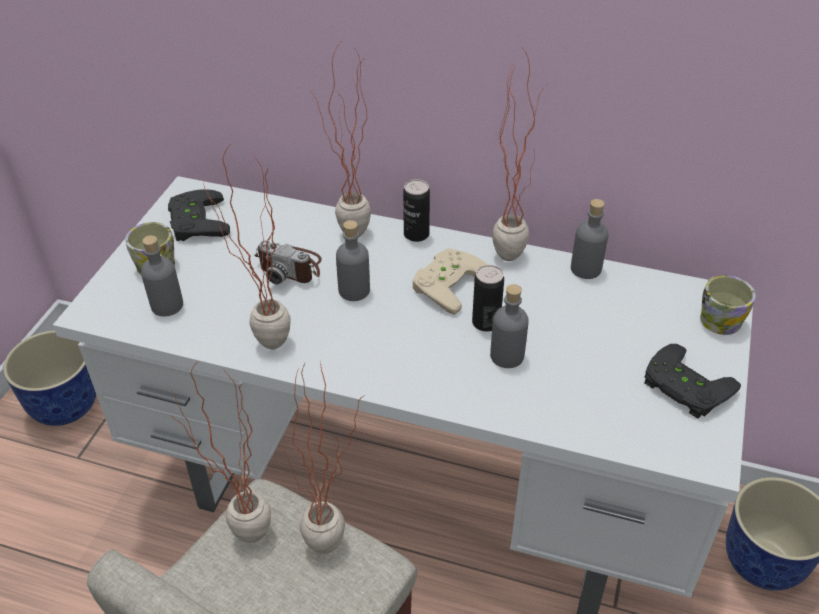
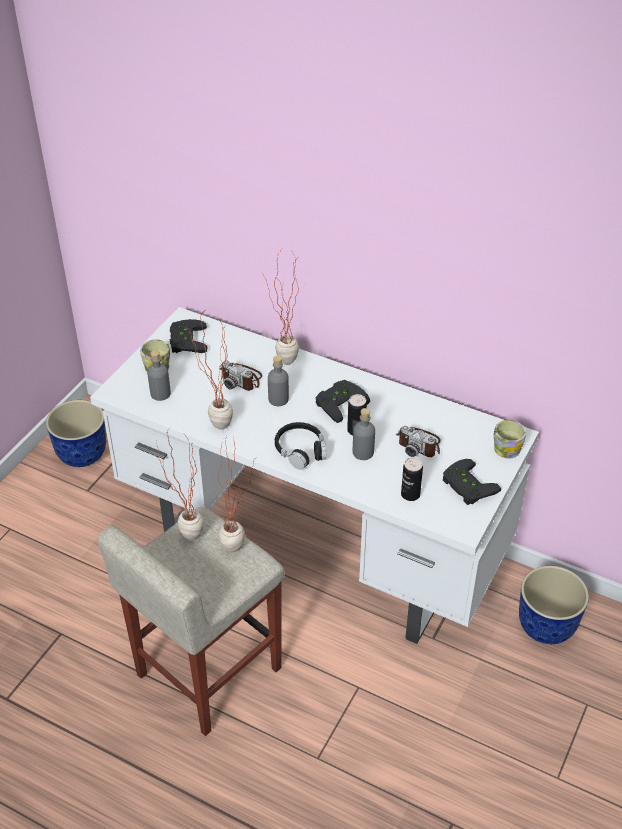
camera: 10 degrees right, 0 degrees up
can [403,179,430,242] -> can moved to [401,458,423,501]
beige game controller [412,248,488,315] -> black game controller [315,380,370,423]
potted plant [492,49,546,261] -> none
grey bottle [571,199,608,279] -> none
none -> black headphones [275,422,326,470]
none -> camera [396,426,441,457]

